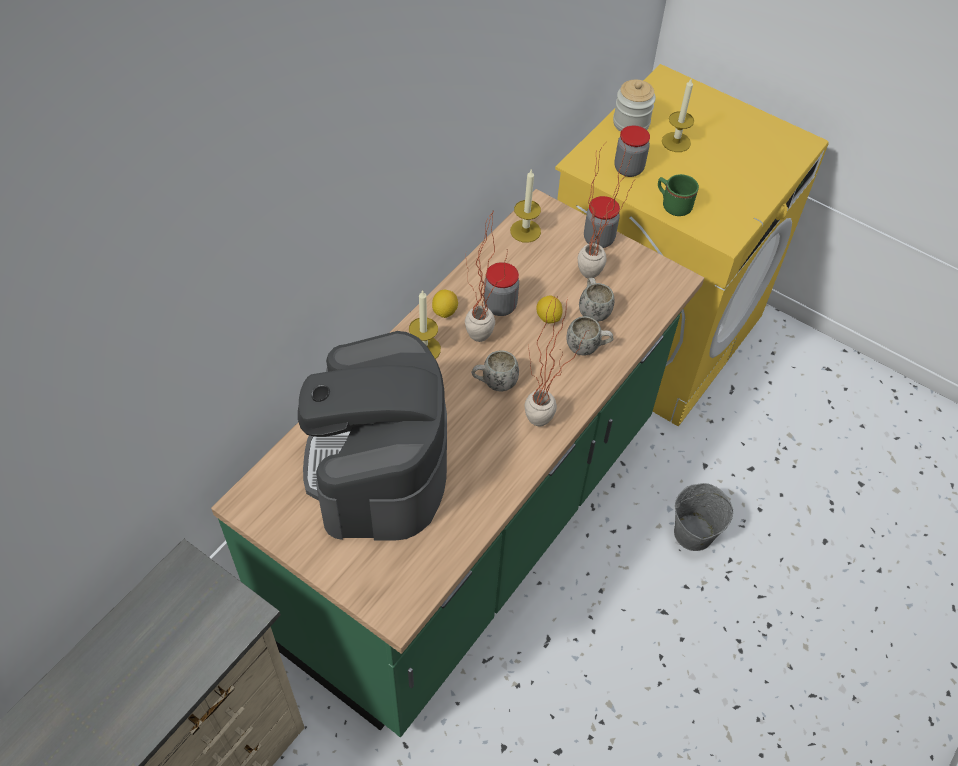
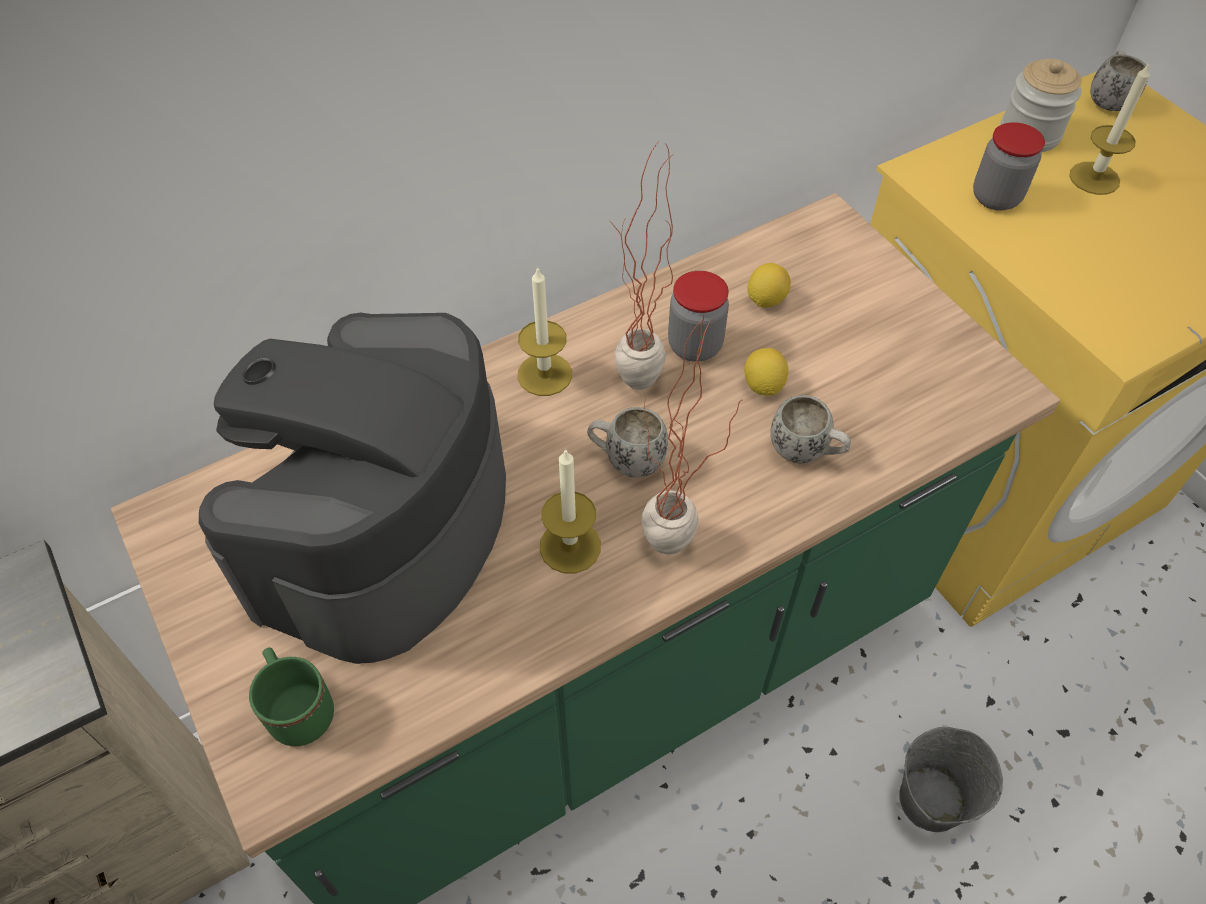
camera: 25 degrees right, 0 degrees up
lemon [432,290,458,318] -> lemon moved to [747,263,791,308]
candle [510,170,541,243] -> candle moved to [540,448,601,573]
potted plant [578,136,638,278] -> none
white mug [579,278,615,322] -> white mug moved to [1090,51,1147,111]
jar [584,196,620,248] -> none
green mug [658,174,699,216] -> green mug moved to [249,648,334,746]

